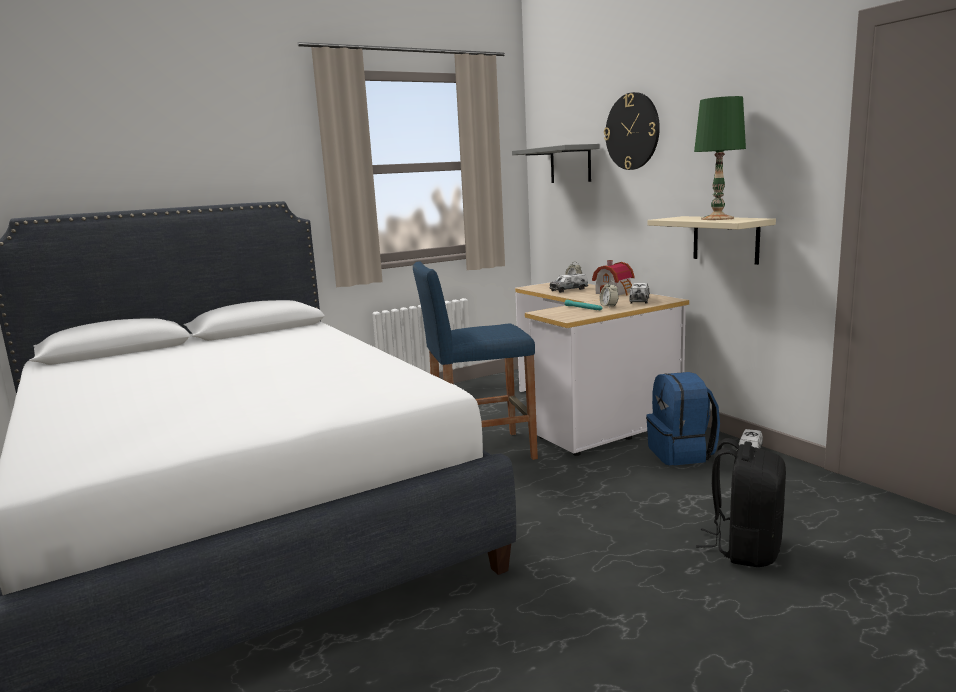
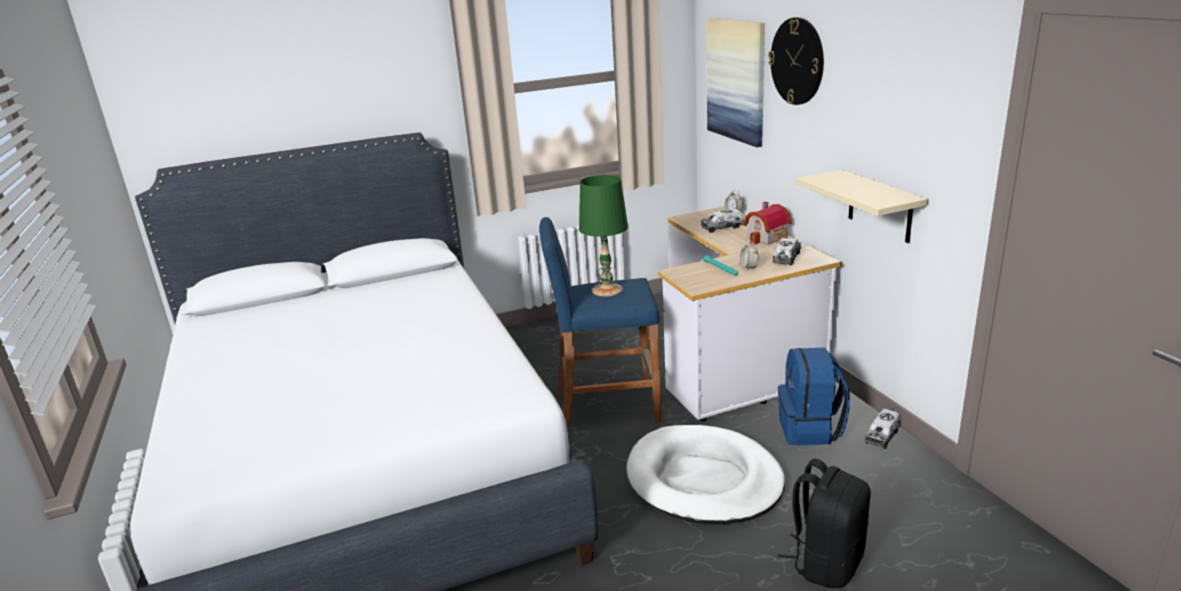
camera: 10 degrees right, 10 degrees up
grey shelf [512,144,599,183] -> picture [707,18,765,147]
green table lamp [694,96,746,220] -> green table lamp moved to [579,175,628,297]
none -> white dog bed [626,425,785,525]

